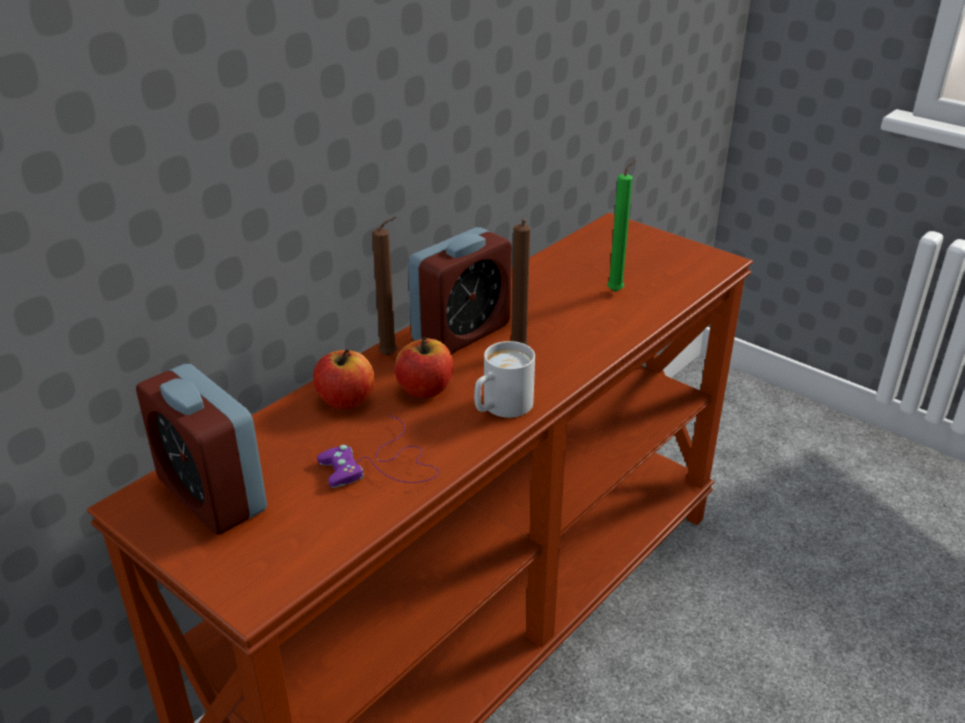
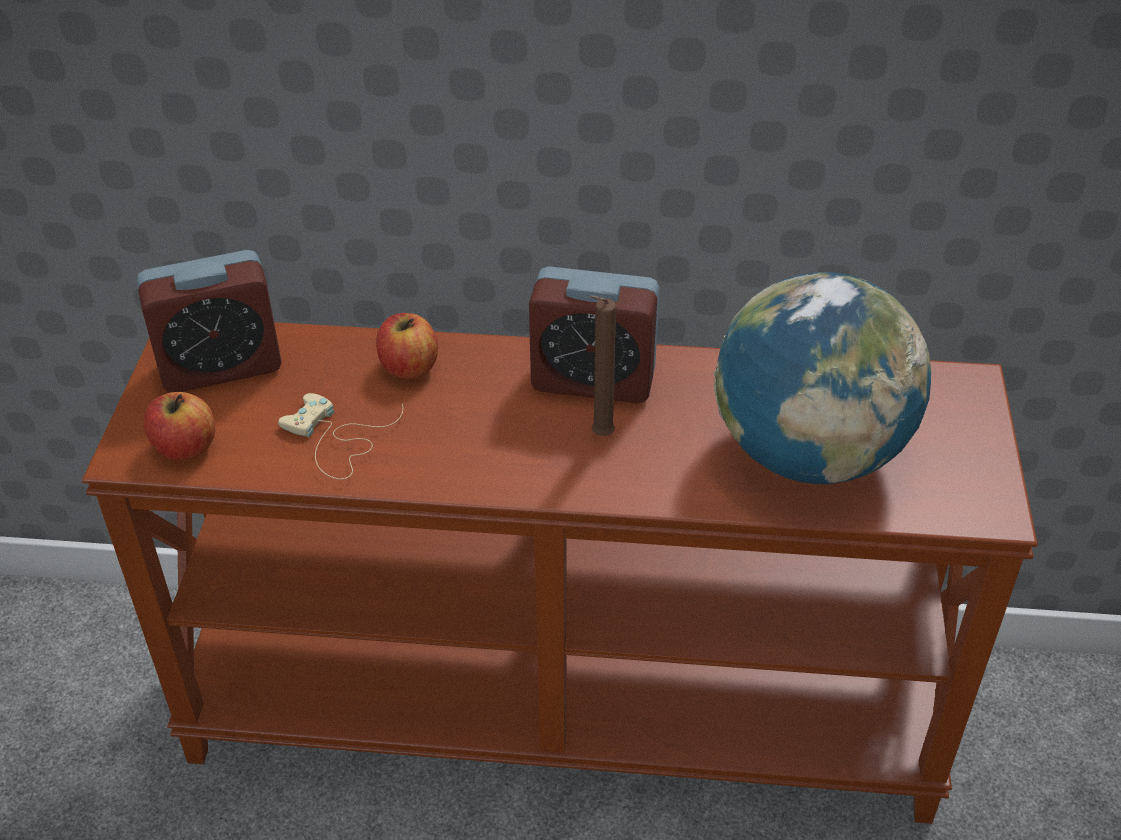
camera: 55 degrees right, 10 degrees up
alarm clock [136,364,267,535] -> alarm clock turned 120 degrees counterclockwise [136,250,282,393]
purple game controller [317,416,439,488] -> beige game controller [278,393,403,479]
brown candle [372,216,397,356] -> none
apple [395,337,453,398] -> apple moved to [144,392,215,460]
white mug [474,341,535,418] -> none
green candle [607,159,637,292] -> globe [714,272,931,484]

